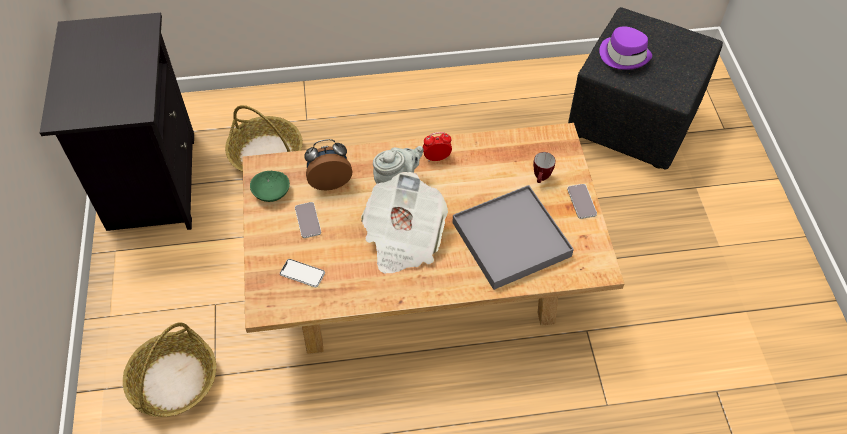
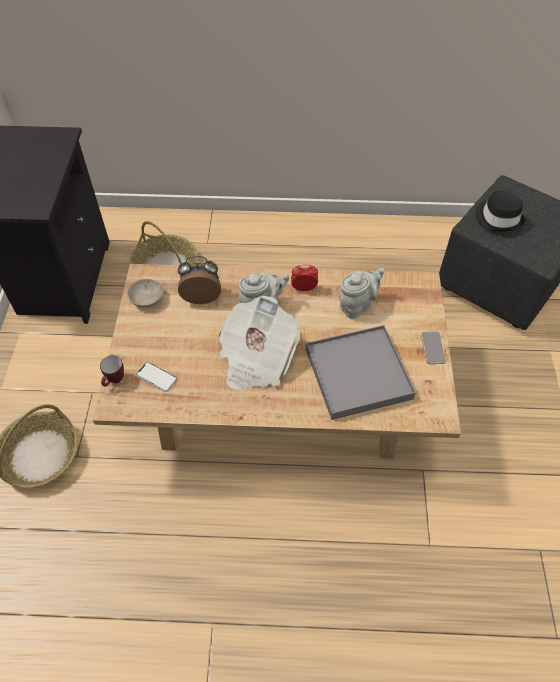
camera: 10 degrees right, 0 degrees up
green bowl [250,171,290,202] -> beige bowl [127,279,164,307]
phone [295,202,321,238] -> none
mug [533,152,556,183] -> mug moved to [100,355,124,386]
purple hat [599,27,652,70] -> black hat [475,191,525,232]
none -> grey teapot [338,268,384,318]

